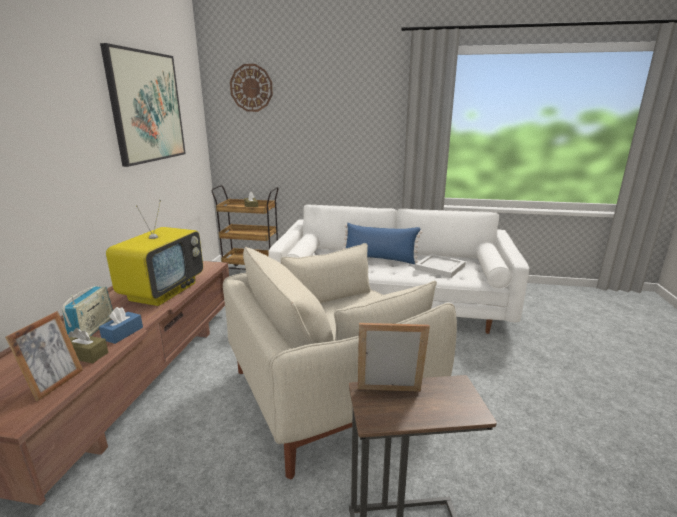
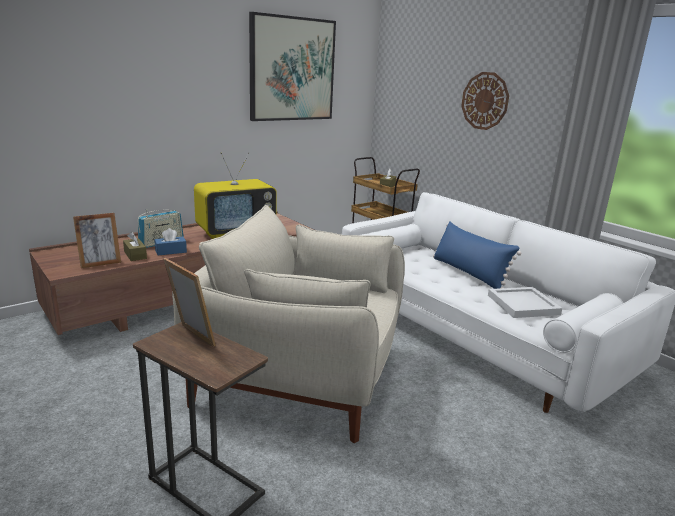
camera: 40 degrees right, 0 degrees up
wall clock [230,64,273,112] -> wall clock moved to [461,72,509,130]

